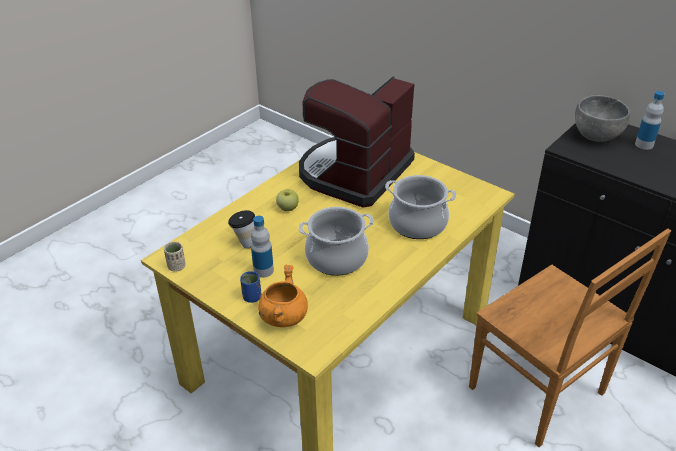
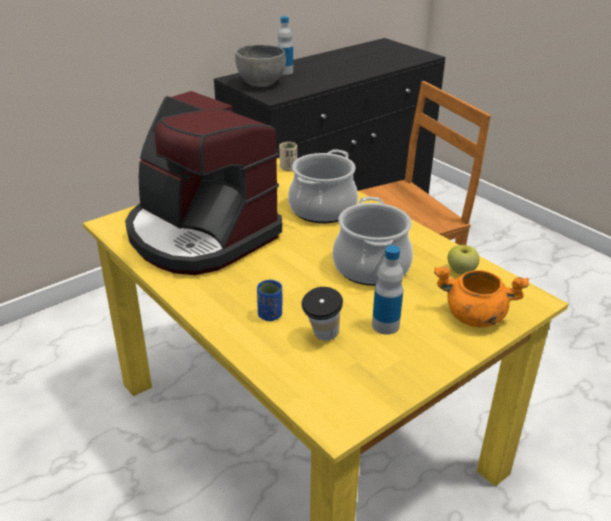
camera: 80 degrees left, 5 degrees down
beige cup [164,242,186,272] -> beige cup moved to [279,142,297,171]
blue cup [240,271,262,303] -> blue cup moved to [257,279,282,321]
apple [276,189,299,211] -> apple moved to [448,245,479,274]

